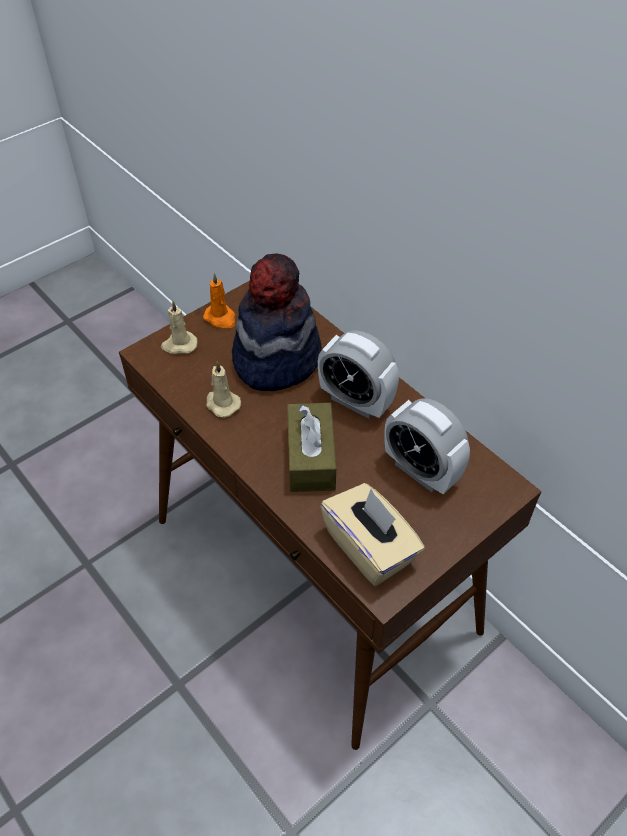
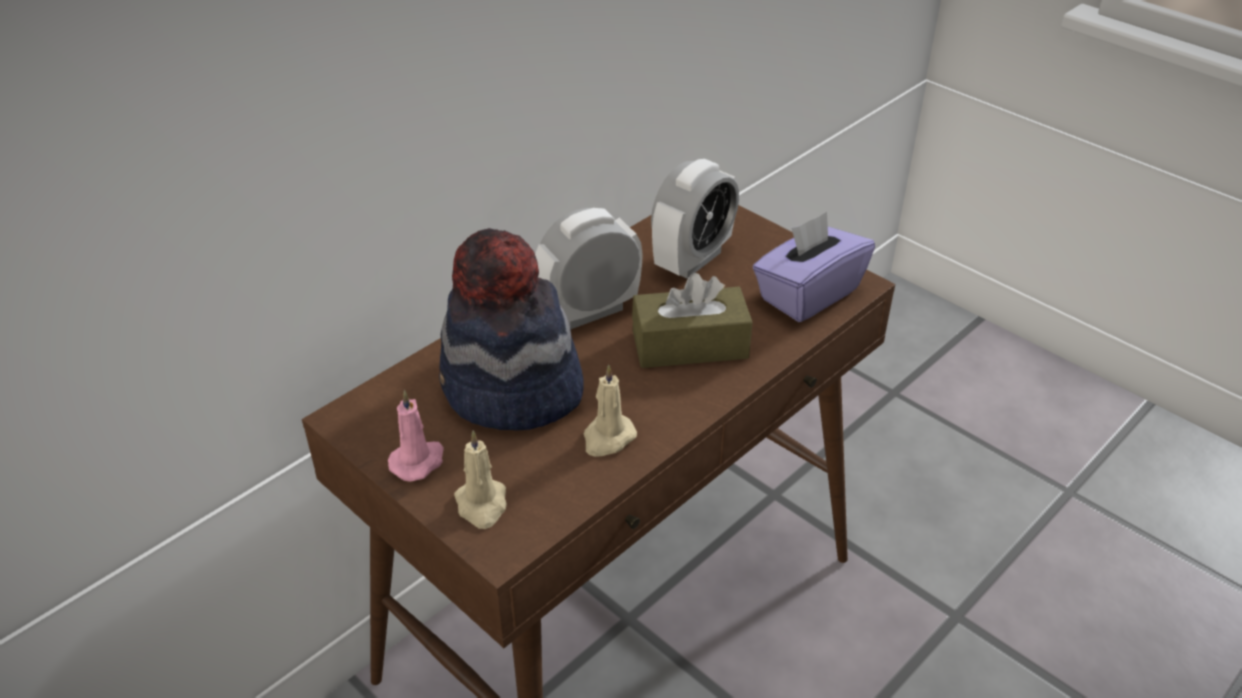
camera: 95 degrees left, 10 degrees down
orange candle [203,273,235,328] -> pink candle [388,390,444,482]
alarm clock [318,330,399,419] -> alarm clock turned 150 degrees counterclockwise [535,208,643,330]
beige tissue box [320,483,425,586] -> purple tissue box [753,212,875,322]

